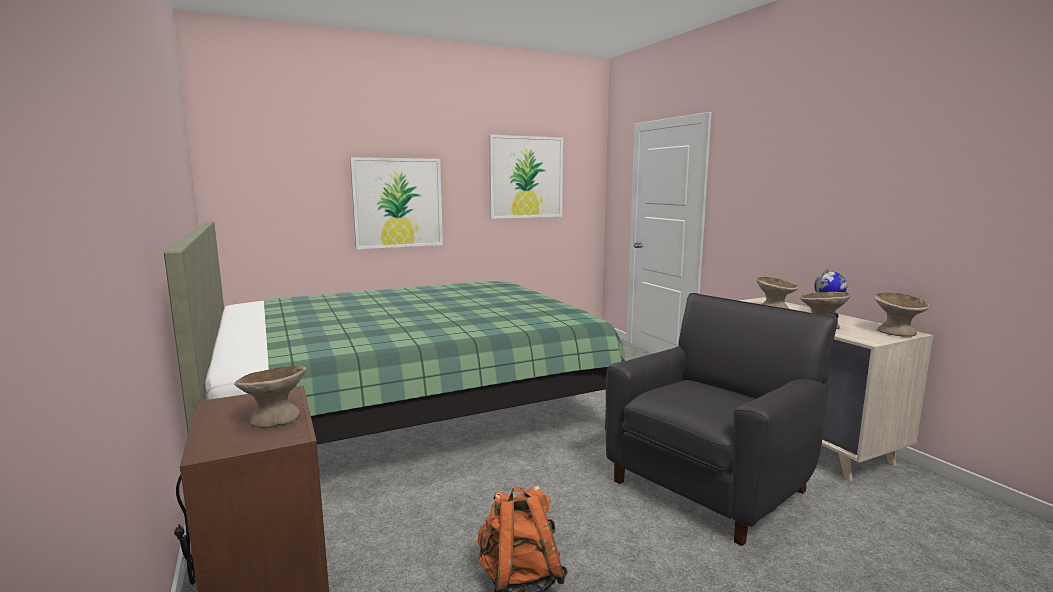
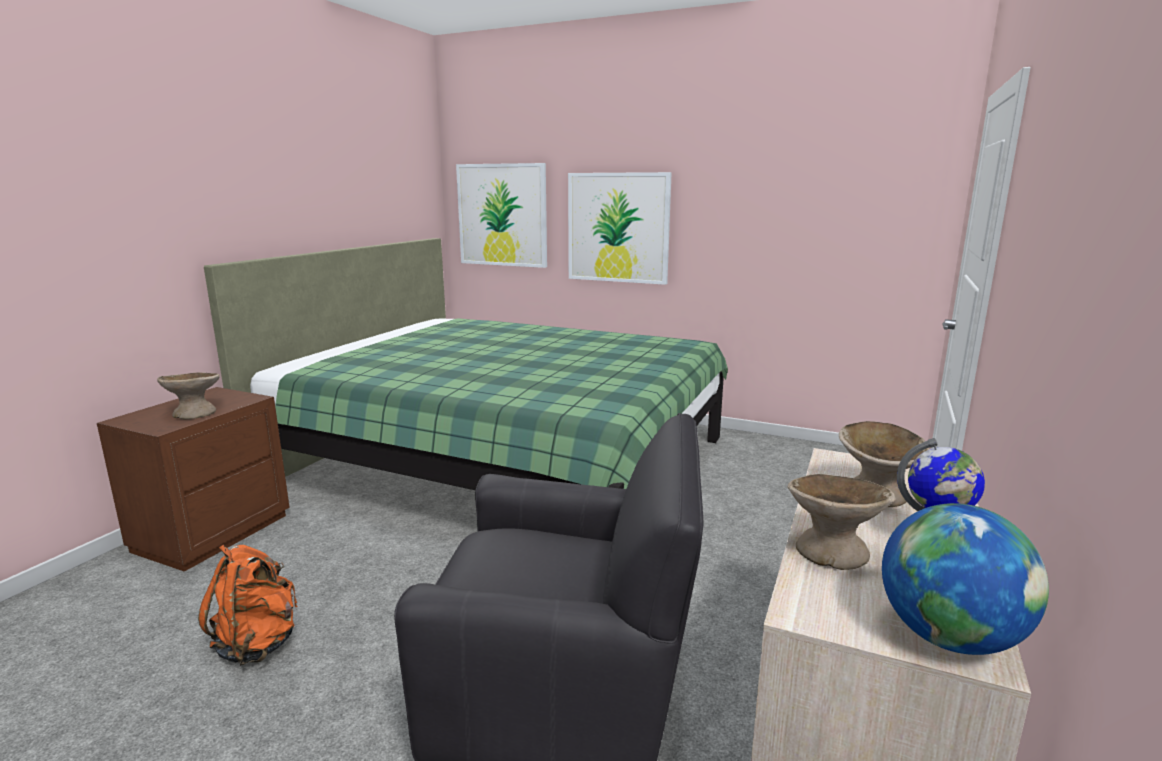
camera: 50 degrees right, 5 degrees up
picture [489,135,563,219] -> picture moved to [456,163,547,268]
beige bowl [874,292,929,337] -> globe [882,503,1049,655]

